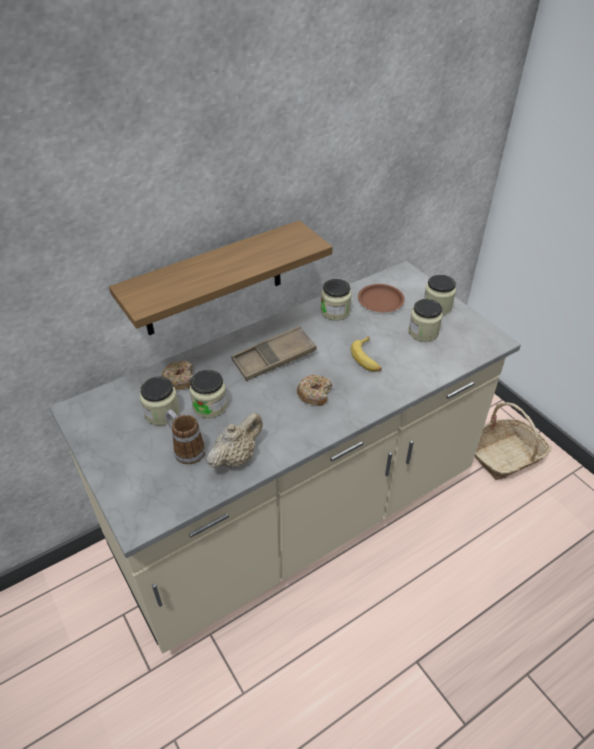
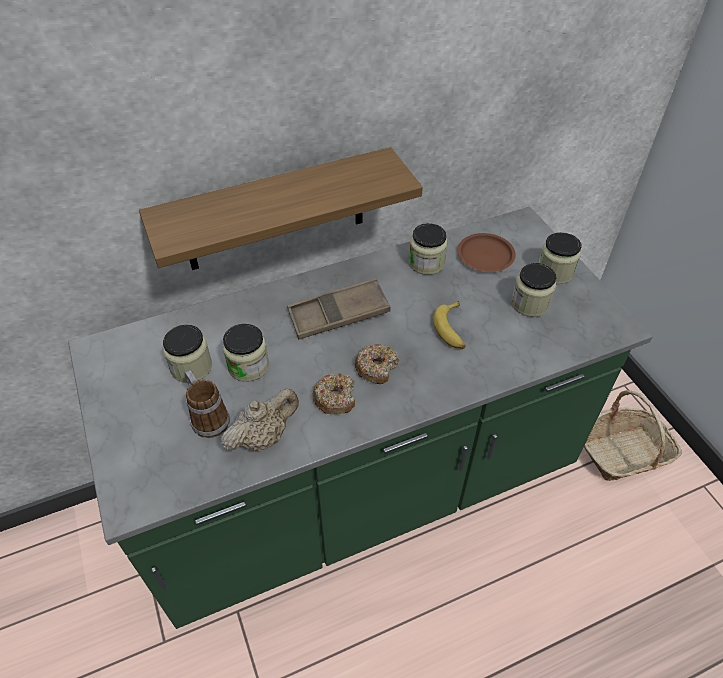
camera: 10 degrees right, 5 degrees up
beige counter [50,261,521,654] -> green counter [68,207,653,629]
donut [162,361,193,390] -> donut moved to [312,373,355,414]

